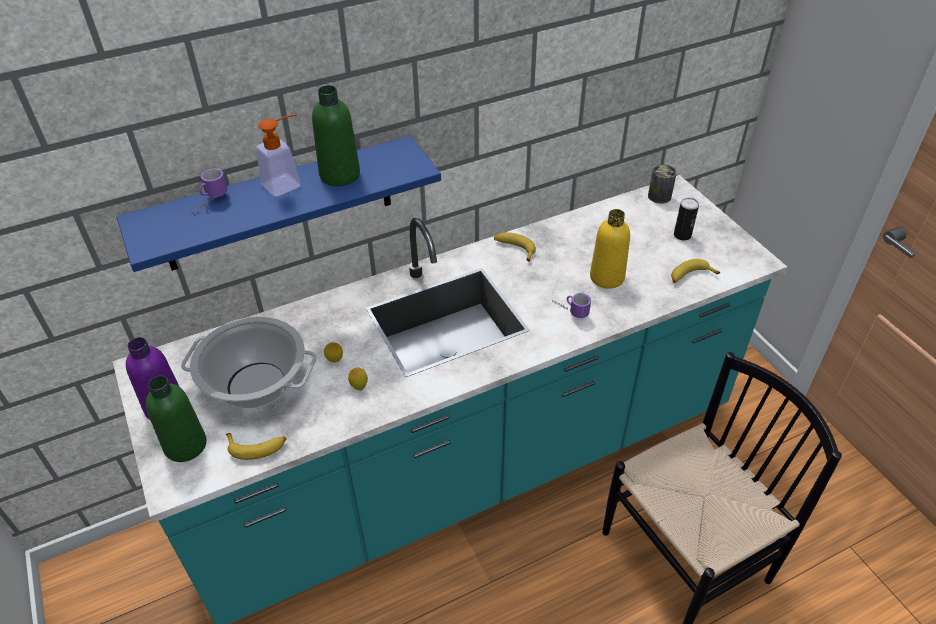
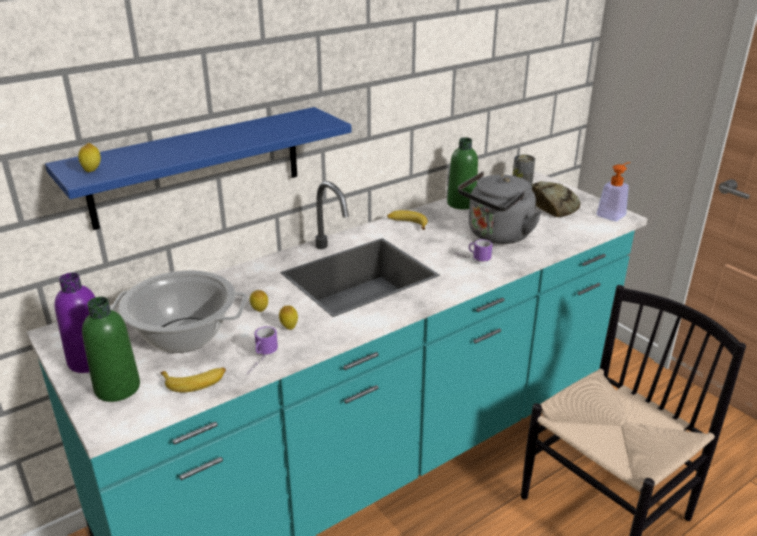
camera: 10 degrees left, 15 degrees down
mug [190,168,228,216] -> mug moved to [247,326,278,374]
soap dispenser [256,114,301,197] -> soap dispenser moved to [597,162,630,221]
green bottle [312,85,360,186] -> green bottle moved to [447,137,478,209]
yellow bottle [590,209,630,289] -> grey kettle [458,171,542,244]
banana [671,259,720,283] -> none
can [674,198,699,241] -> bread [532,181,580,217]
none -> lemon [78,143,101,172]

